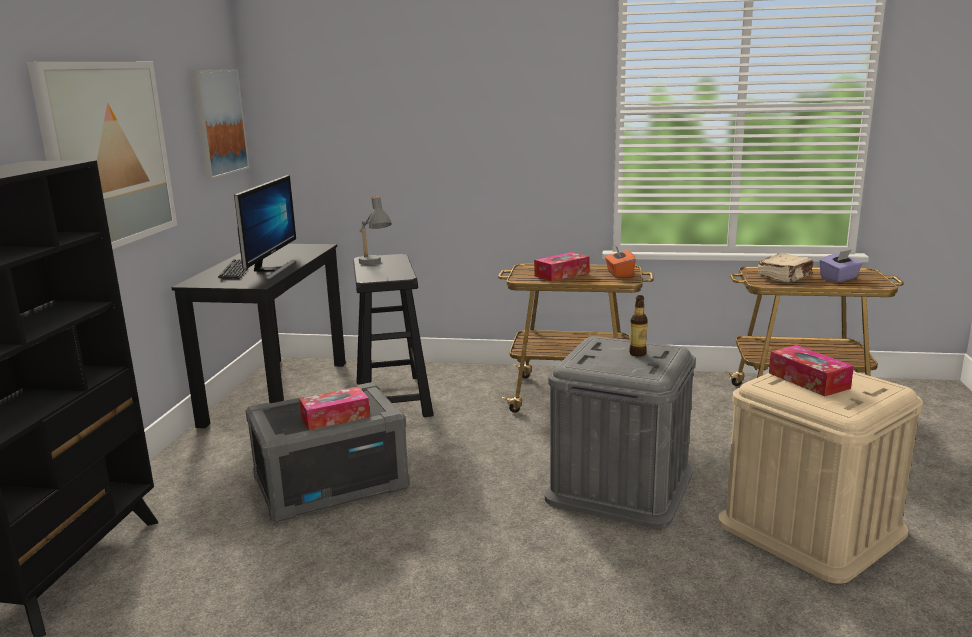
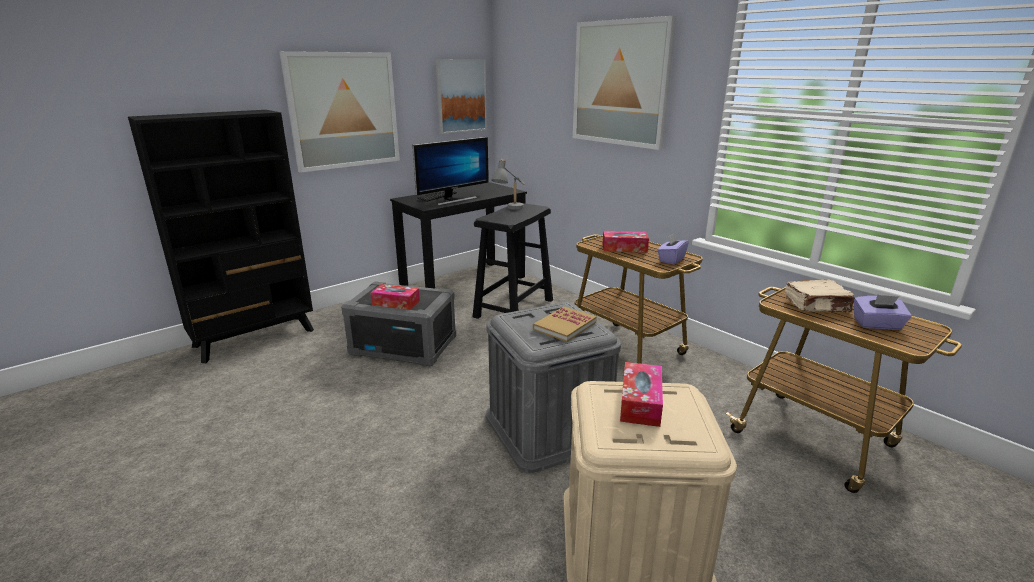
camera: 40 degrees right, 5 degrees up
orange tissue box [605,245,636,277] -> purple tissue box [657,233,689,265]
bottle [629,295,648,357] -> book [533,306,597,342]
none -> picture [573,16,677,150]

